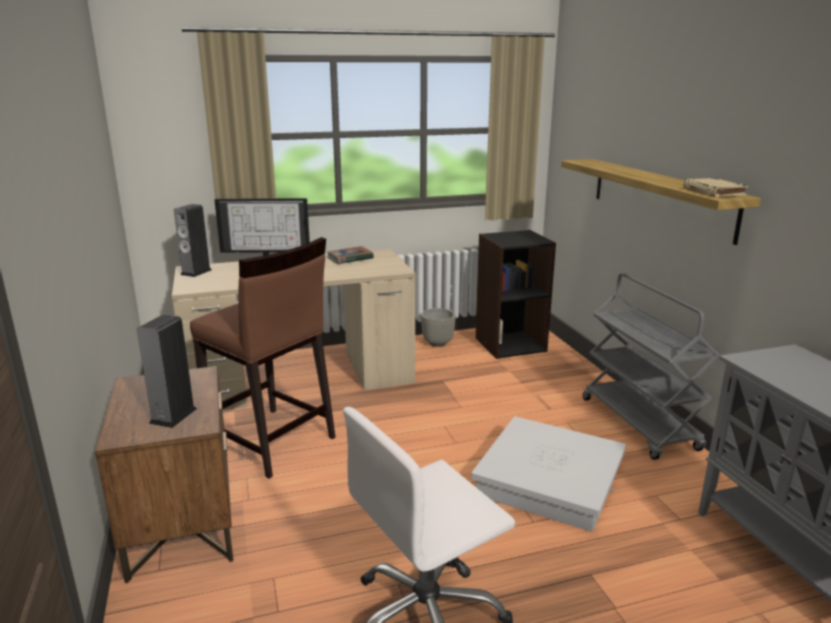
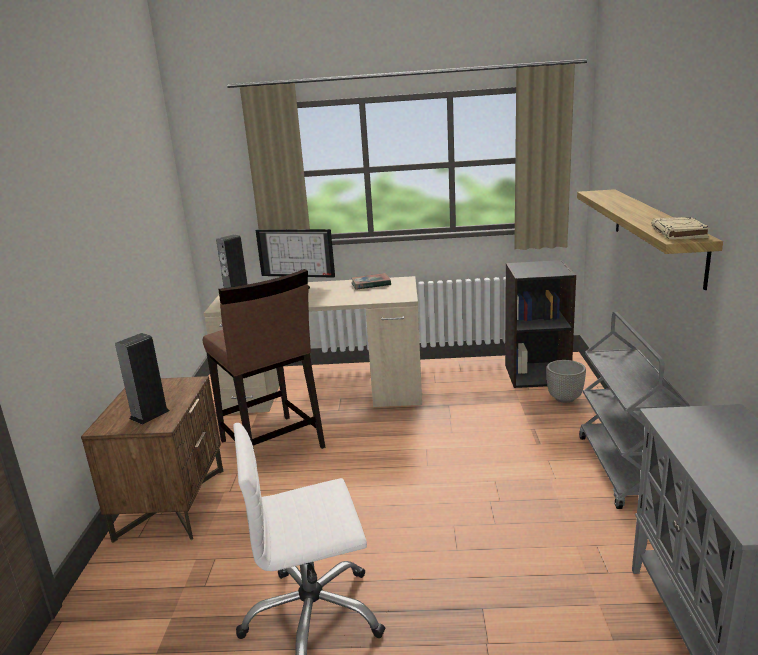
camera: 20 degrees right, 0 degrees up
grey planter [421,308,456,347] -> grey planter moved to [546,360,586,403]
white storage box [471,416,626,532] -> none

